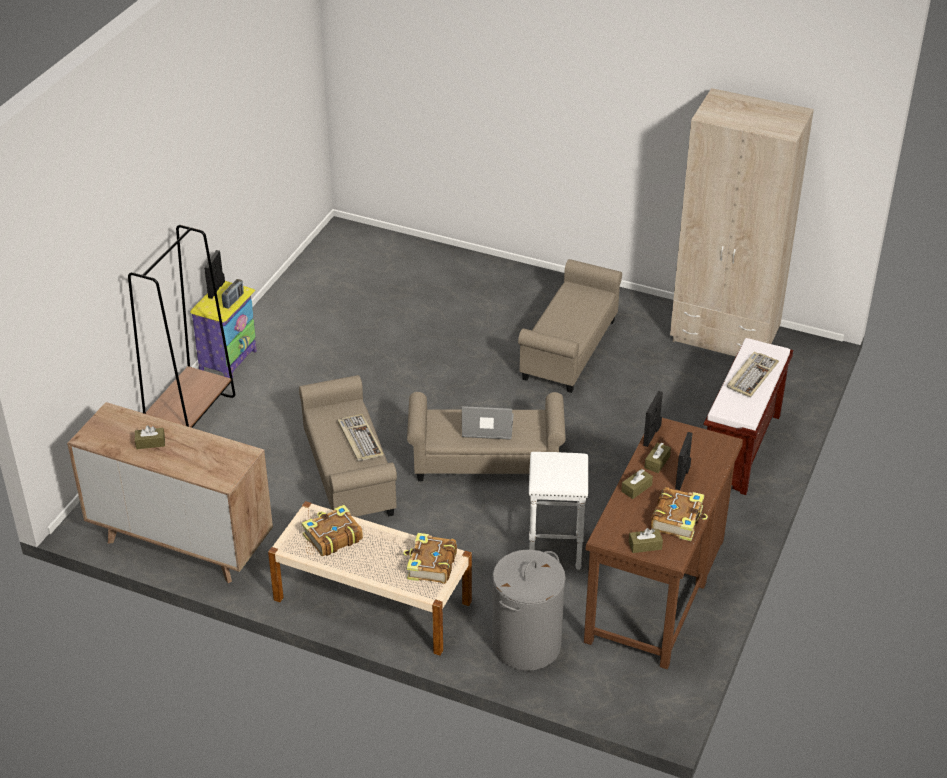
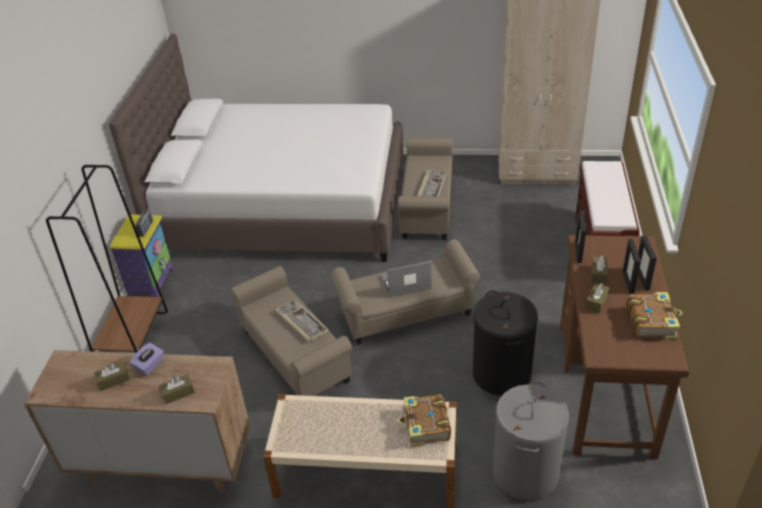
camera: 15 degrees left, 0 degrees up
picture frame [204,250,225,299] -> picture frame moved to [638,236,657,291]
book [302,505,363,556] -> none
white stool [529,452,588,570] -> black laundry basket [473,291,538,396]
brown tissue box [629,528,663,553] -> brown tissue box moved to [159,374,195,404]
keyboard [727,352,779,397] -> keyboard moved to [417,170,447,196]
none -> white bed [109,34,403,262]
none -> purple tissue box [129,343,164,376]

